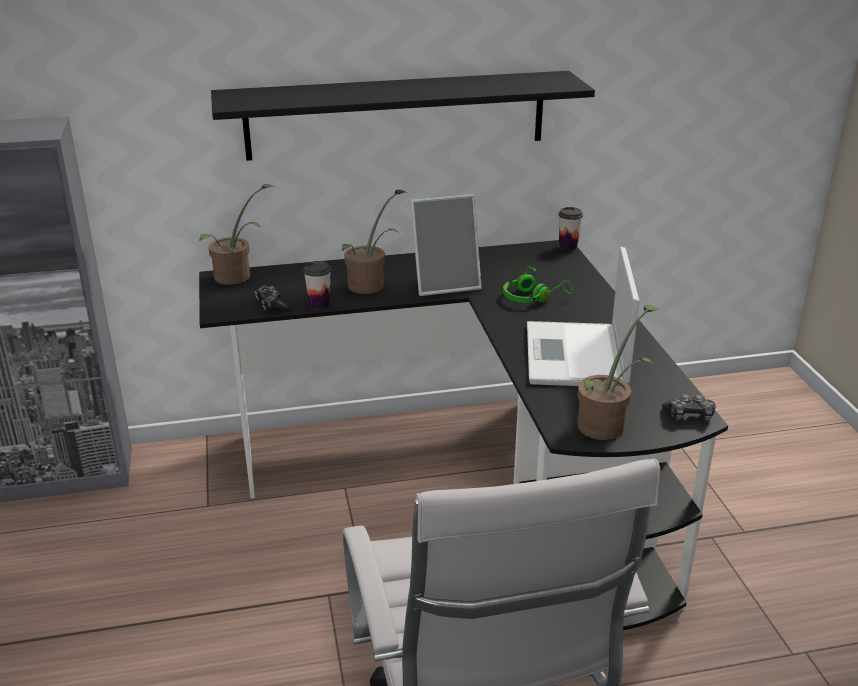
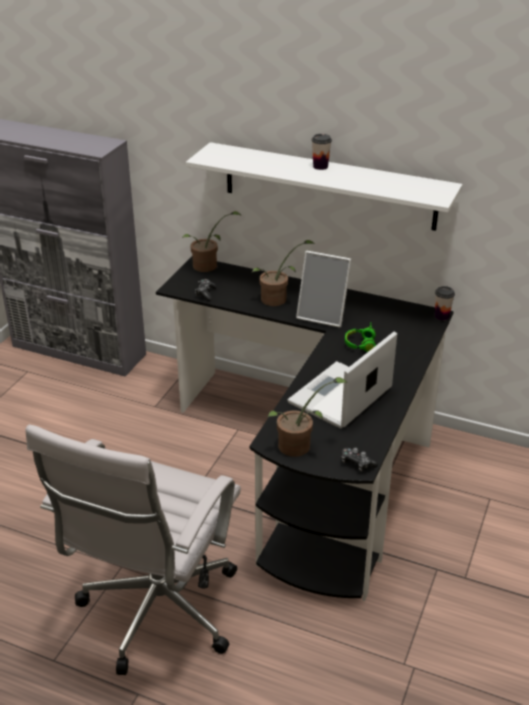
camera: 35 degrees right, 5 degrees up
black shelf [211,71,595,161] -> white shelf [186,142,462,231]
cup [303,261,331,310] -> cup moved to [312,134,332,170]

